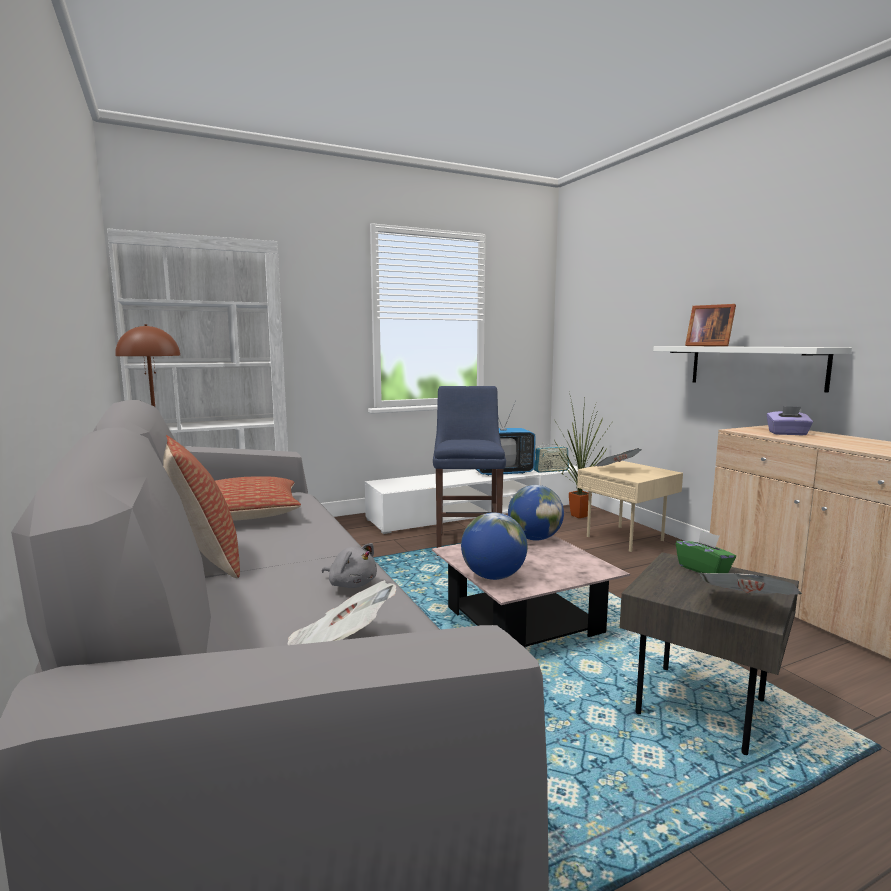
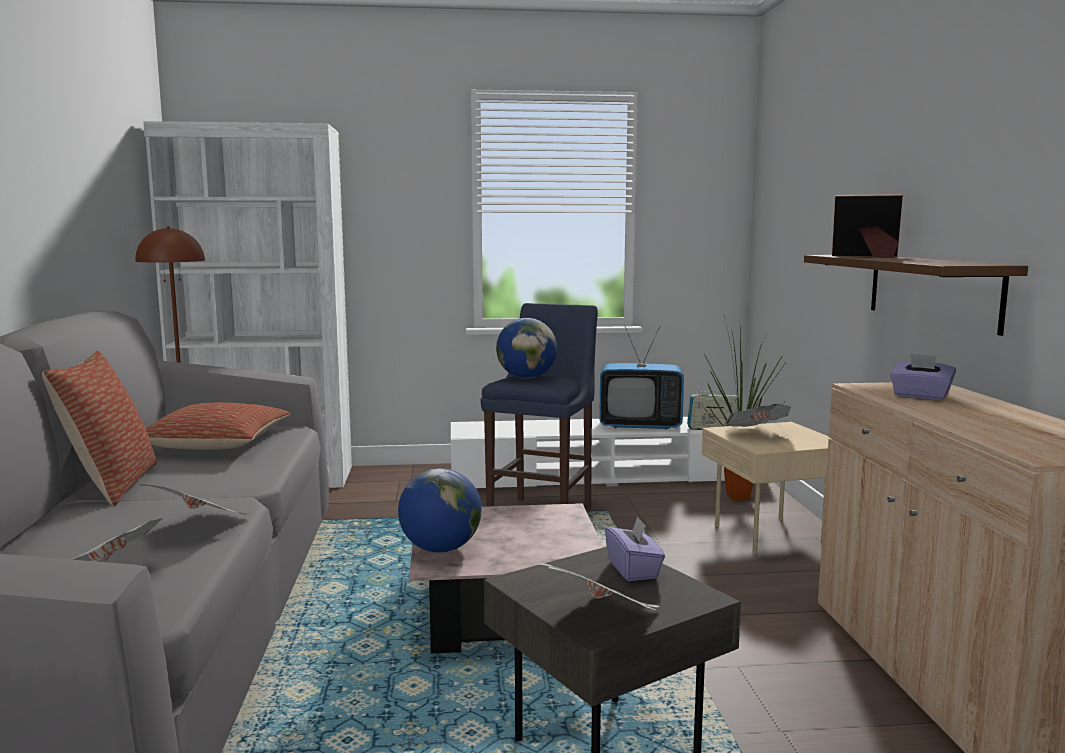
camera: 20 degrees right, 0 degrees up
grey plush toy [322,543,377,588] -> newspaper [142,484,245,514]
globe [508,485,564,541] -> globe moved to [496,318,557,379]
white shelf [653,346,852,393] -> brown shelf [804,255,1028,336]
green tissue box [676,530,736,573] -> purple tissue box [605,516,665,581]
picture frame [685,304,736,346] -> picture frame turned 135 degrees clockwise [832,194,903,258]

